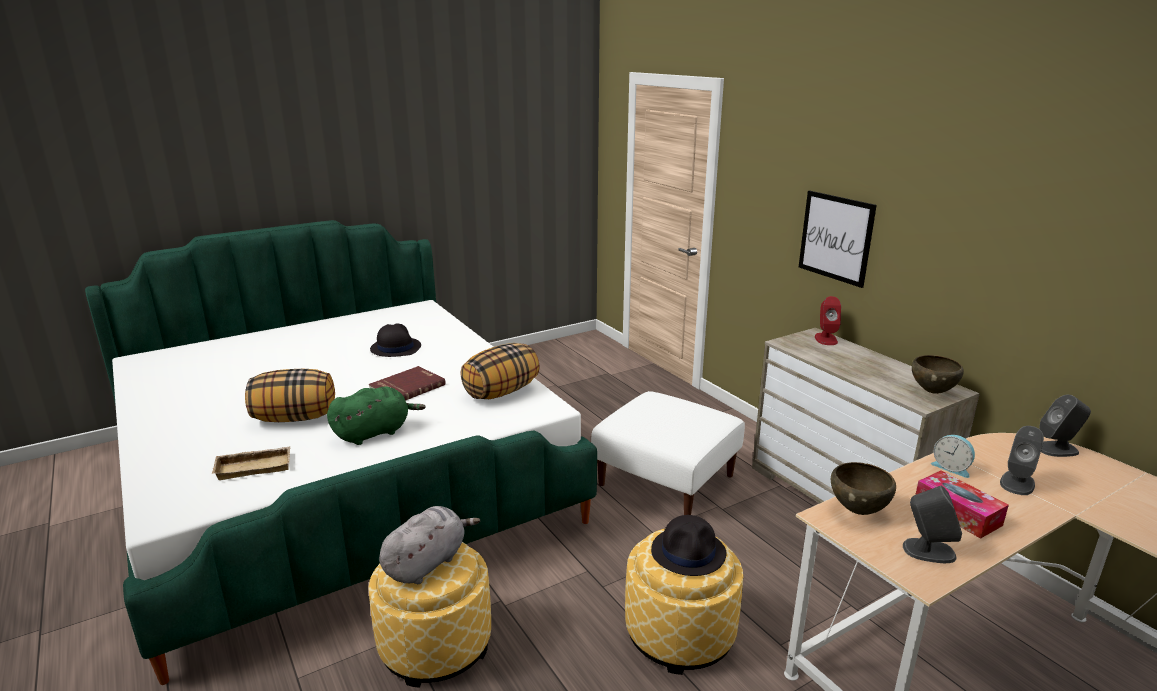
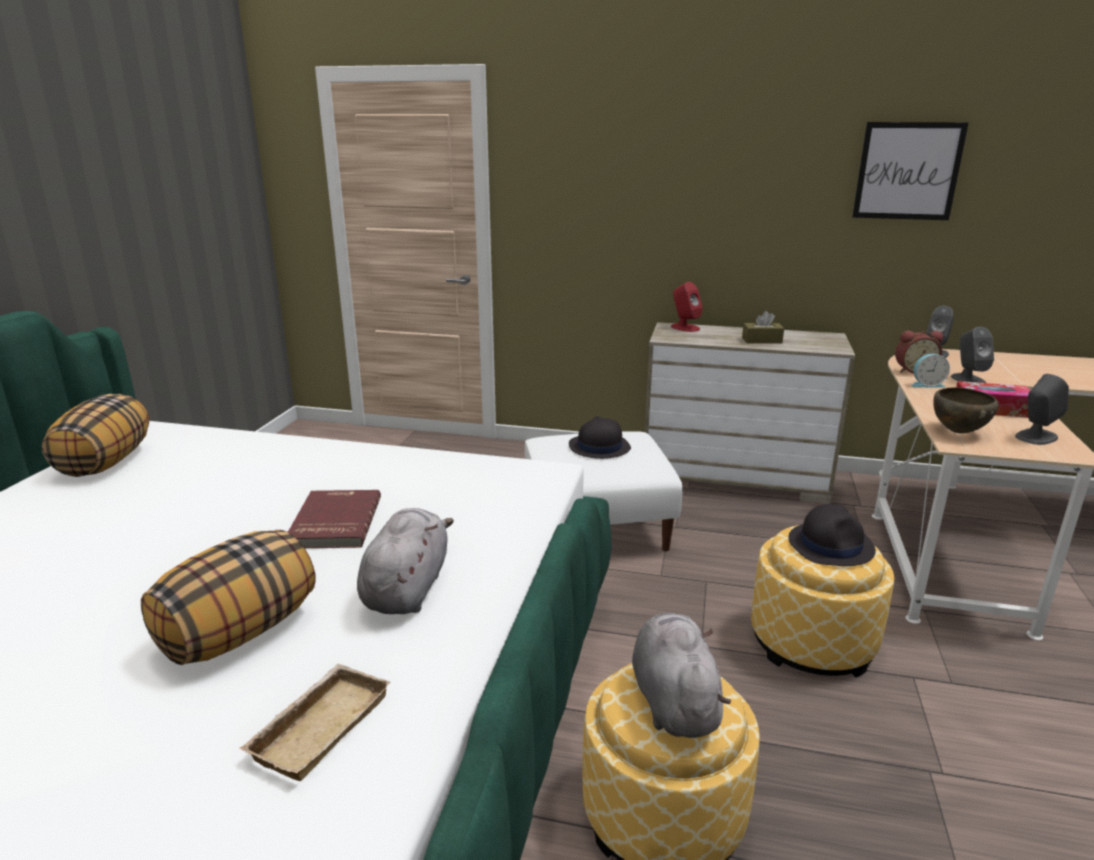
camera: 45 degrees left, 0 degrees up
green plush toy [327,386,426,445] -> grey plush toy [357,508,454,614]
black hat [370,324,421,357] -> black hat moved to [569,416,631,459]
pillow [460,343,540,399] -> pillow moved to [42,394,149,477]
picture [799,190,877,288] -> picture moved to [852,122,969,220]
brown bowl [912,355,964,394] -> none
none -> brown tissue box [742,311,784,343]
none -> alarm clock [895,331,943,374]

